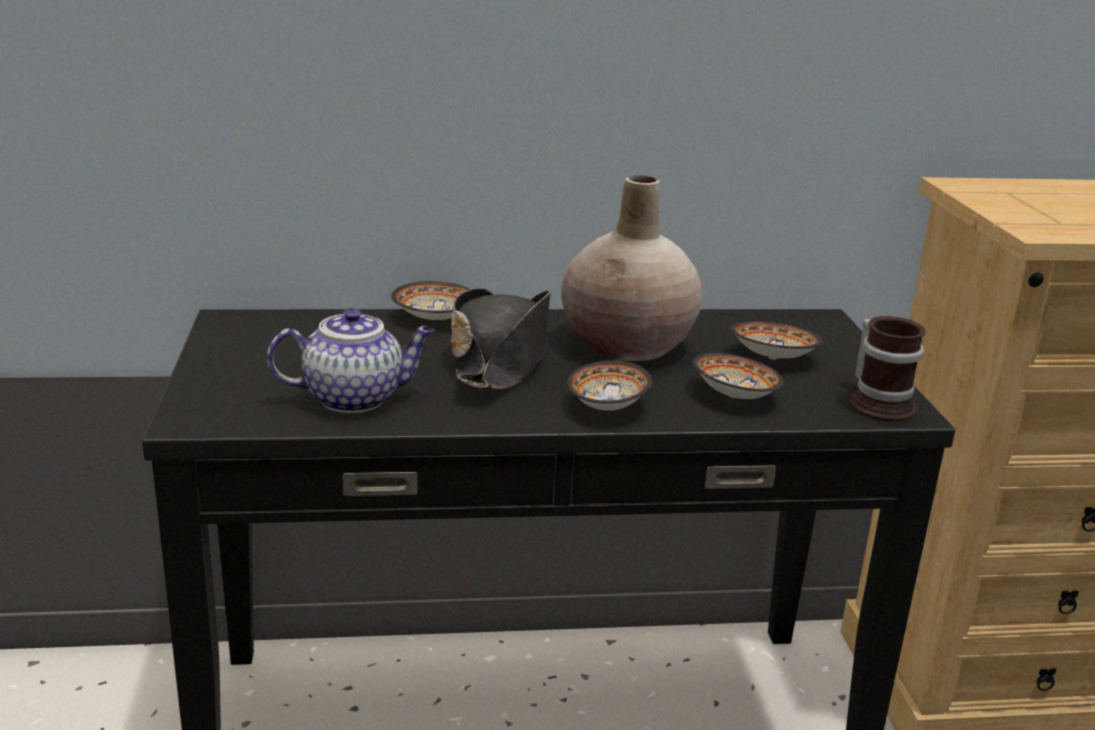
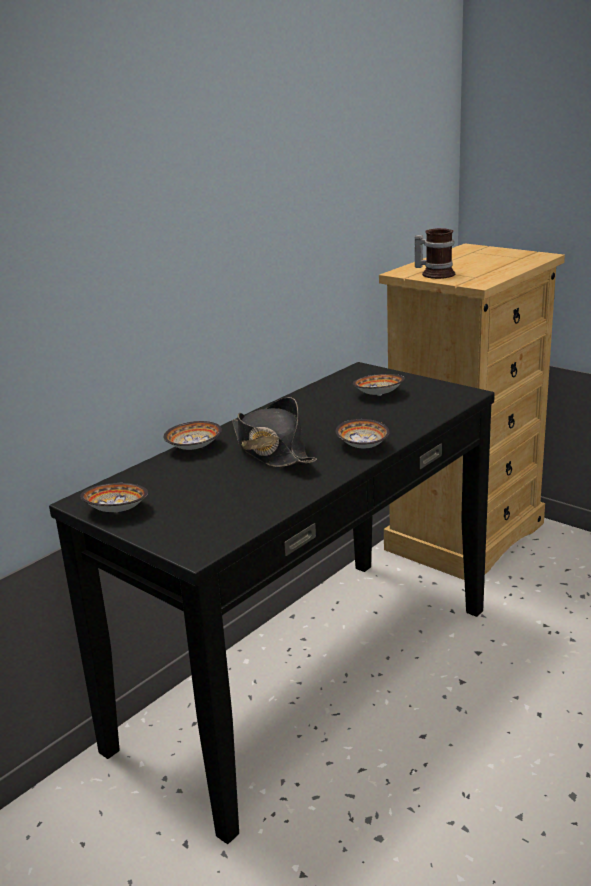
camera: 40 degrees left, 0 degrees up
teapot [267,308,435,413] -> none
beige vase [561,175,702,361] -> none
bowl [693,353,784,399] -> bowl moved to [80,483,148,513]
mug [849,316,926,421] -> mug moved to [415,228,455,279]

